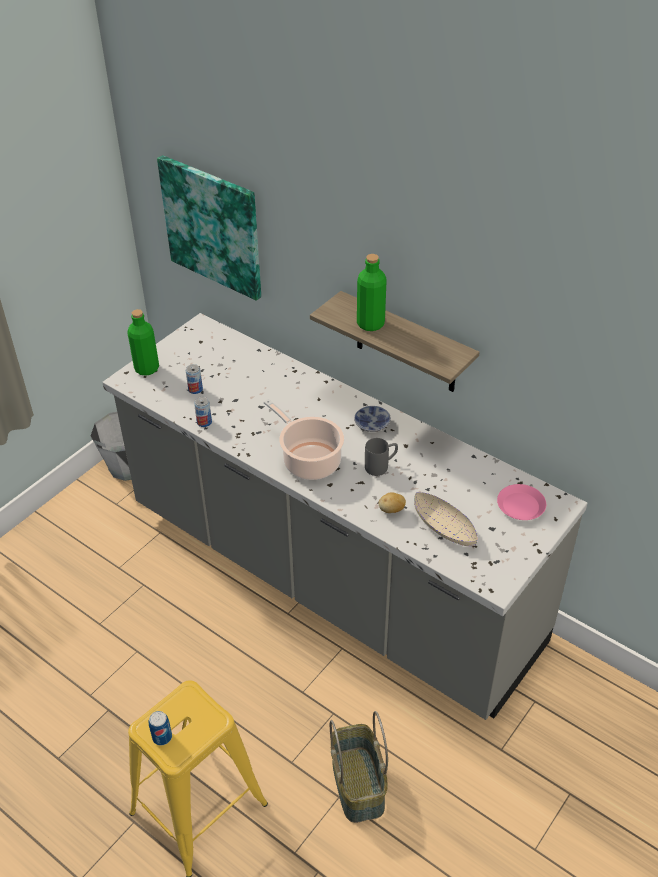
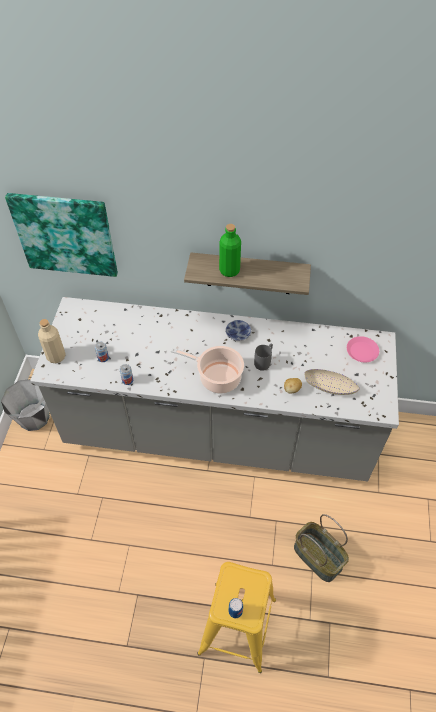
camera: 30 degrees left, 10 degrees up
green bottle [127,309,159,376] -> beige bottle [38,319,66,363]

